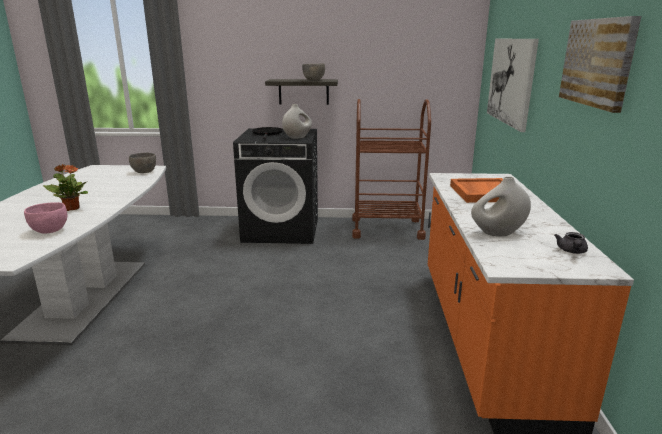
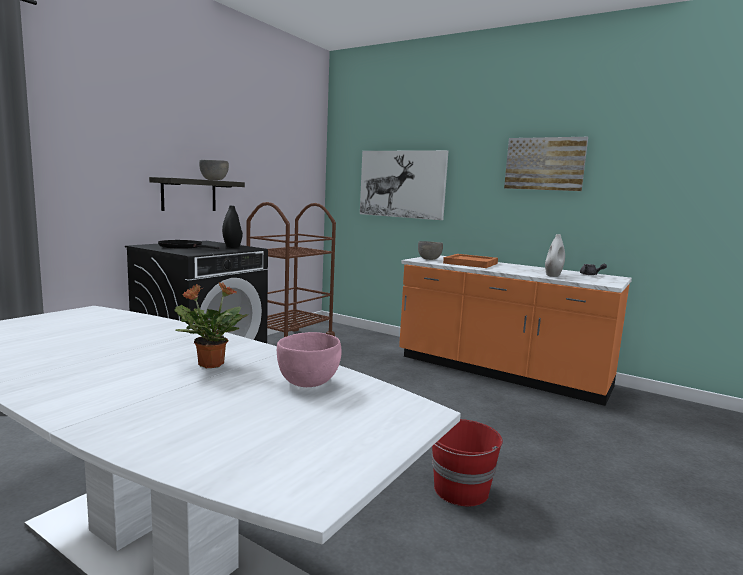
camera: 60 degrees left, 10 degrees down
grey bowl [129,153,156,173] -> grey bowl moved to [418,241,443,260]
white vase [282,104,312,139] -> black vase [222,206,243,248]
none -> red bucket [432,419,503,506]

